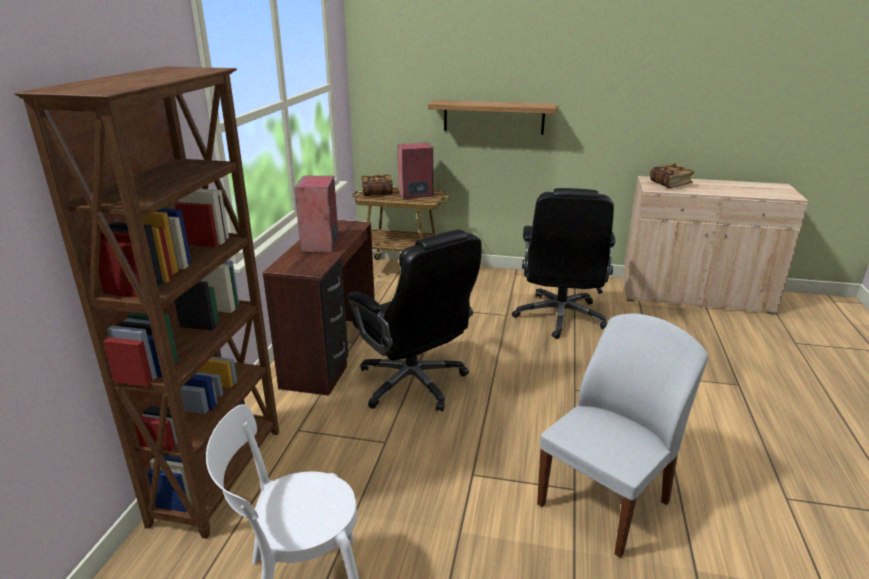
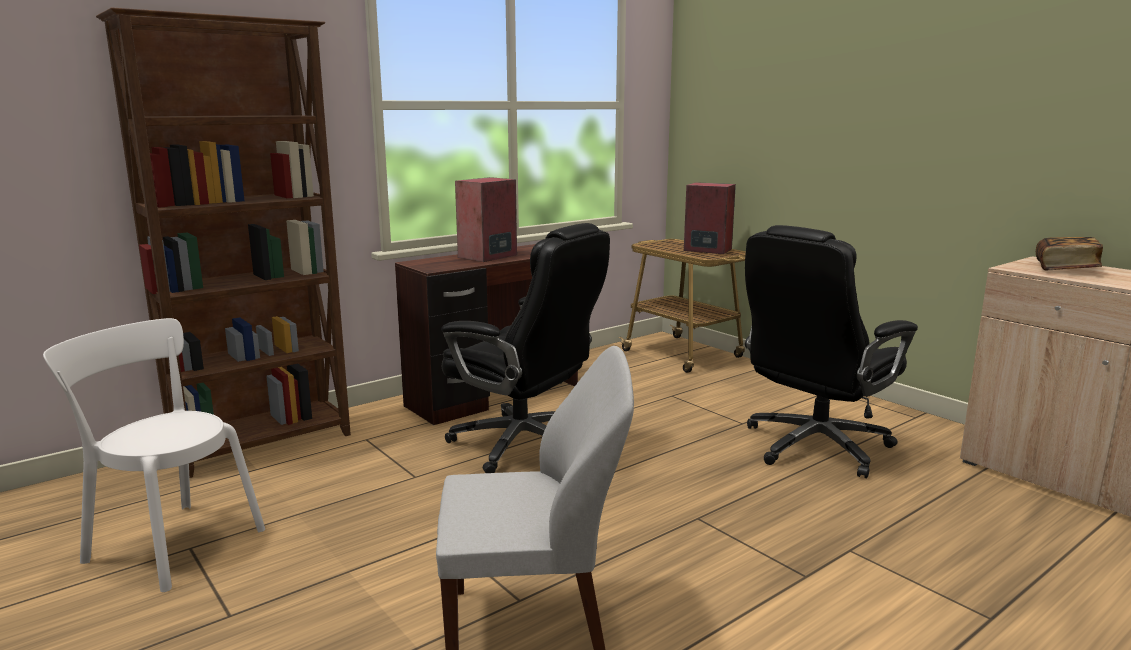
camera: 40 degrees right, 10 degrees down
black office chair [347,229,482,412] -> black office chair turned 60 degrees counterclockwise [442,223,610,473]
book [361,175,393,196] -> none
shelf [428,100,558,135] -> none

